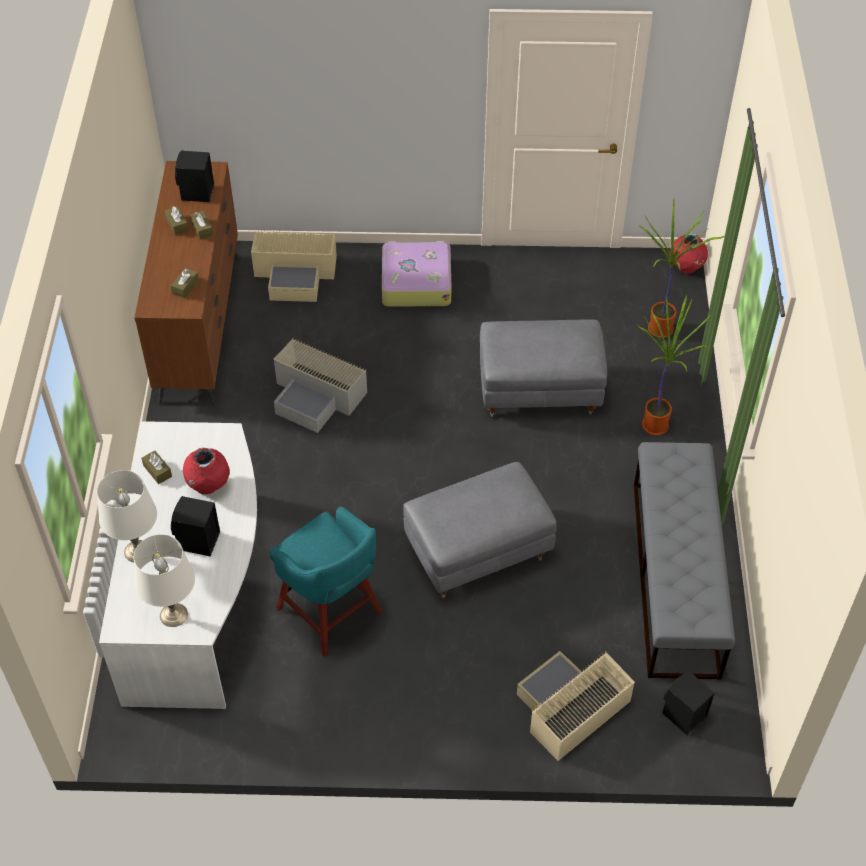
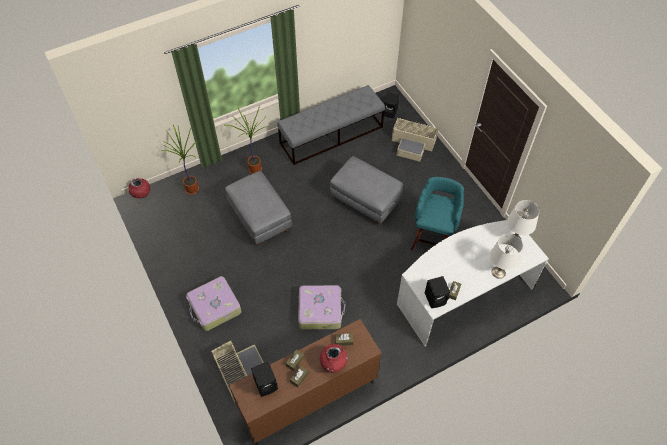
camera: 120 degrees left, 5 degrees up
black speaker [171,496,220,556] -> black speaker moved to [425,276,450,308]
red vase [183,448,230,494] -> red vase moved to [320,344,347,373]
grey storage box [273,338,367,433] -> suitcase [298,285,346,329]

